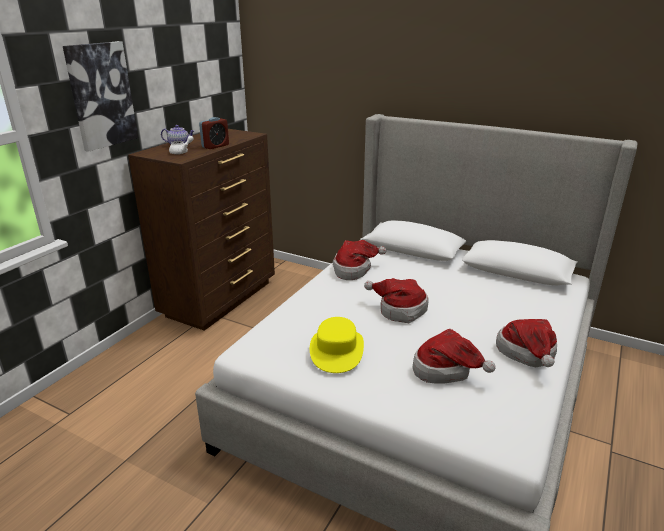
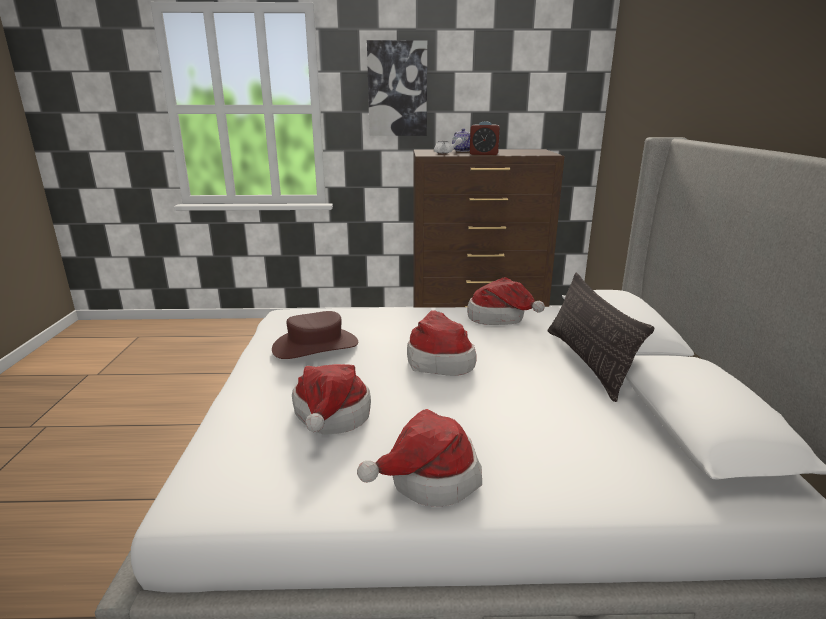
camera: 60 degrees right, 5 degrees down
yellow hat [310,317,364,373] -> brown hat [272,311,358,359]
none -> pillow [548,273,655,402]

